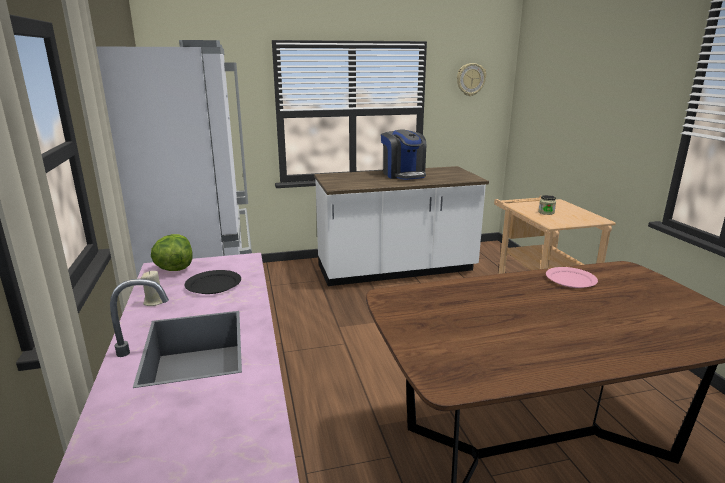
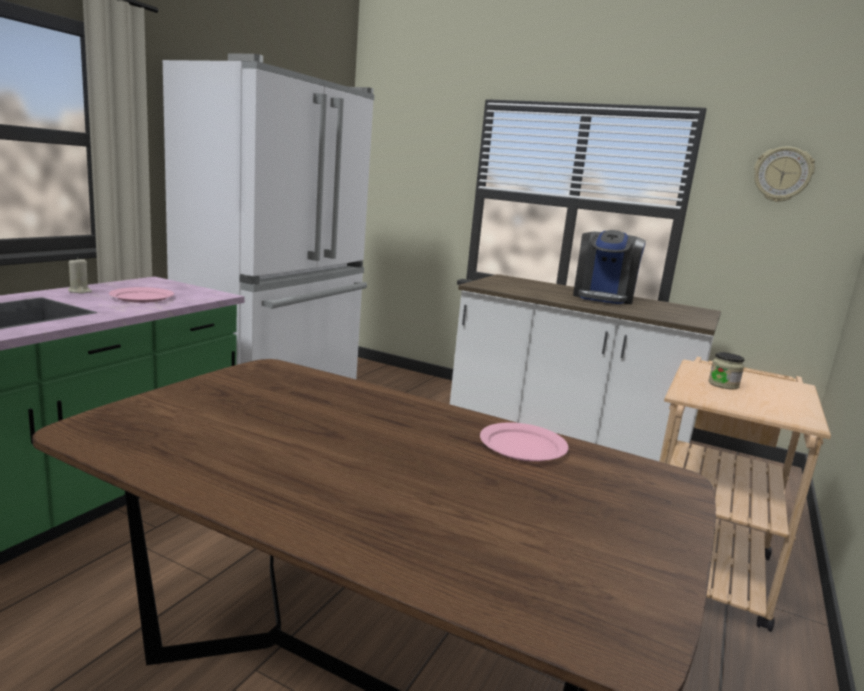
camera: 40 degrees right, 5 degrees down
lettuce [151,234,192,271] -> none
black plate [185,270,241,294] -> pink plate [109,287,174,303]

